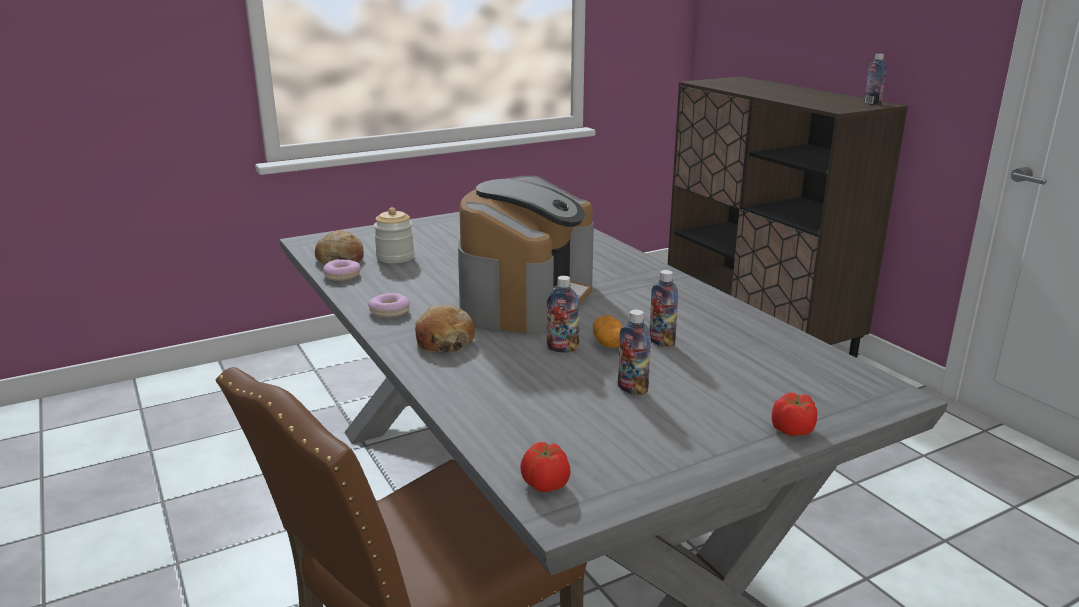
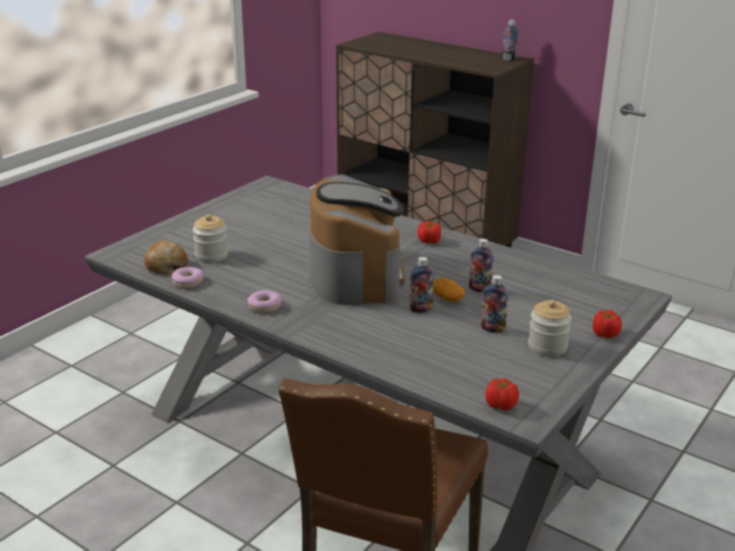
camera: 25 degrees left, 5 degrees up
bread [415,305,475,352] -> none
none -> tomato [418,221,441,244]
none -> jar [528,300,572,357]

